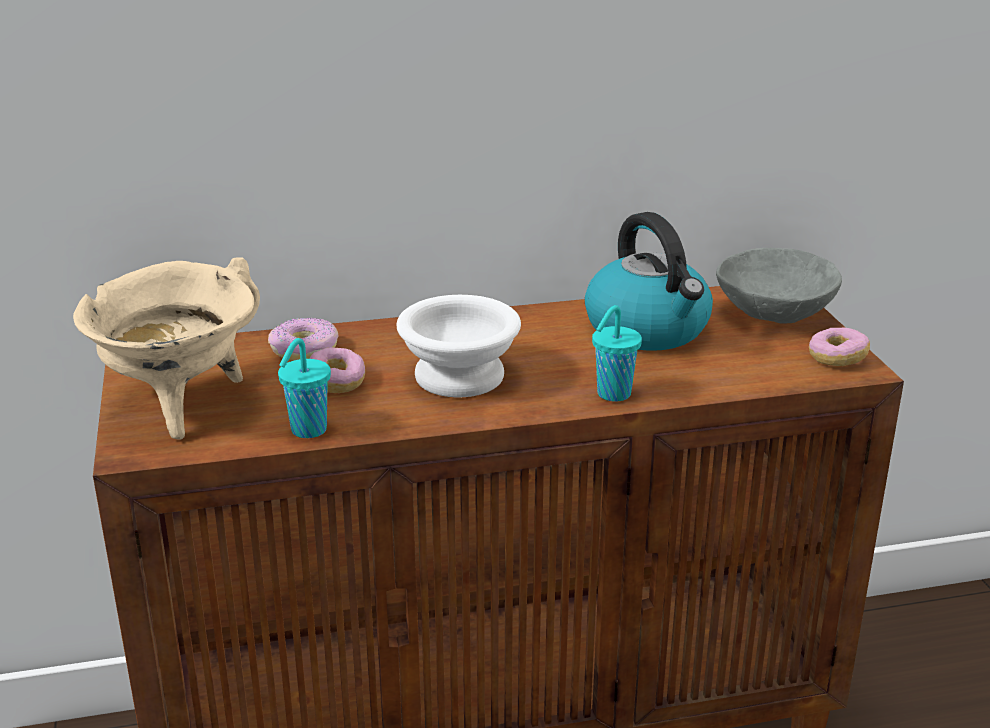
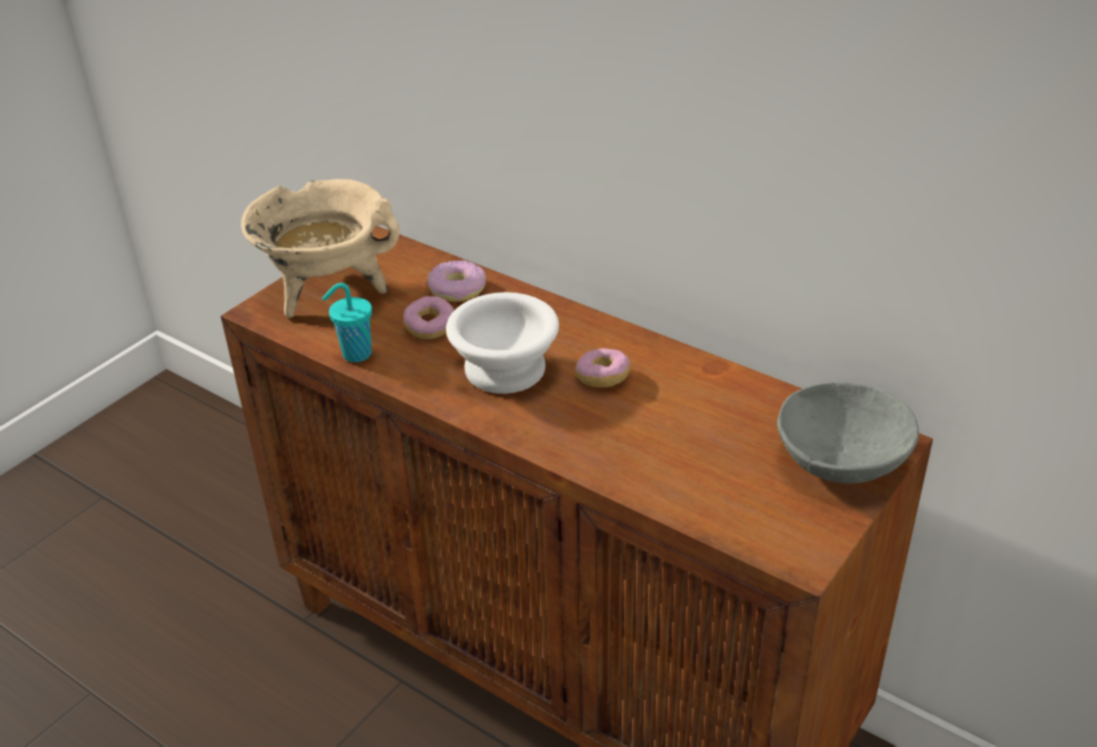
camera: 50 degrees right, 10 degrees up
kettle [585,212,713,351] -> none
turquoise cup [592,305,642,402] -> none
donut [809,328,870,366] -> donut moved to [575,348,630,387]

